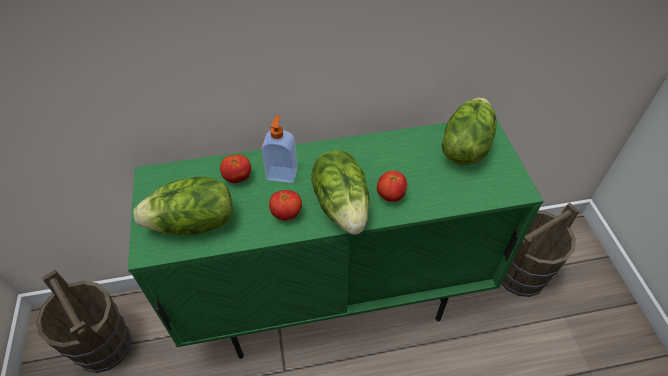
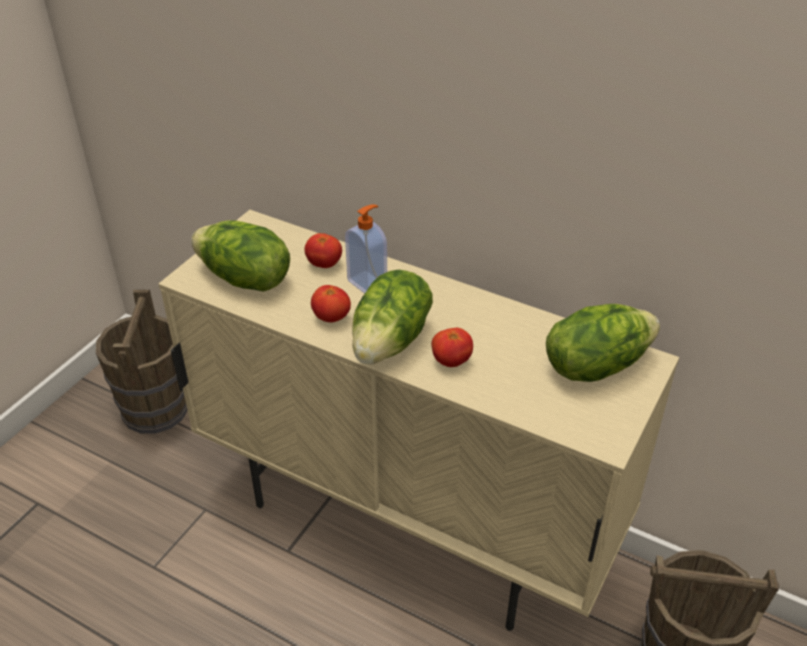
camera: 40 degrees right, 10 degrees down
green cabinet [128,118,543,359] -> beige cabinet [159,210,679,631]

